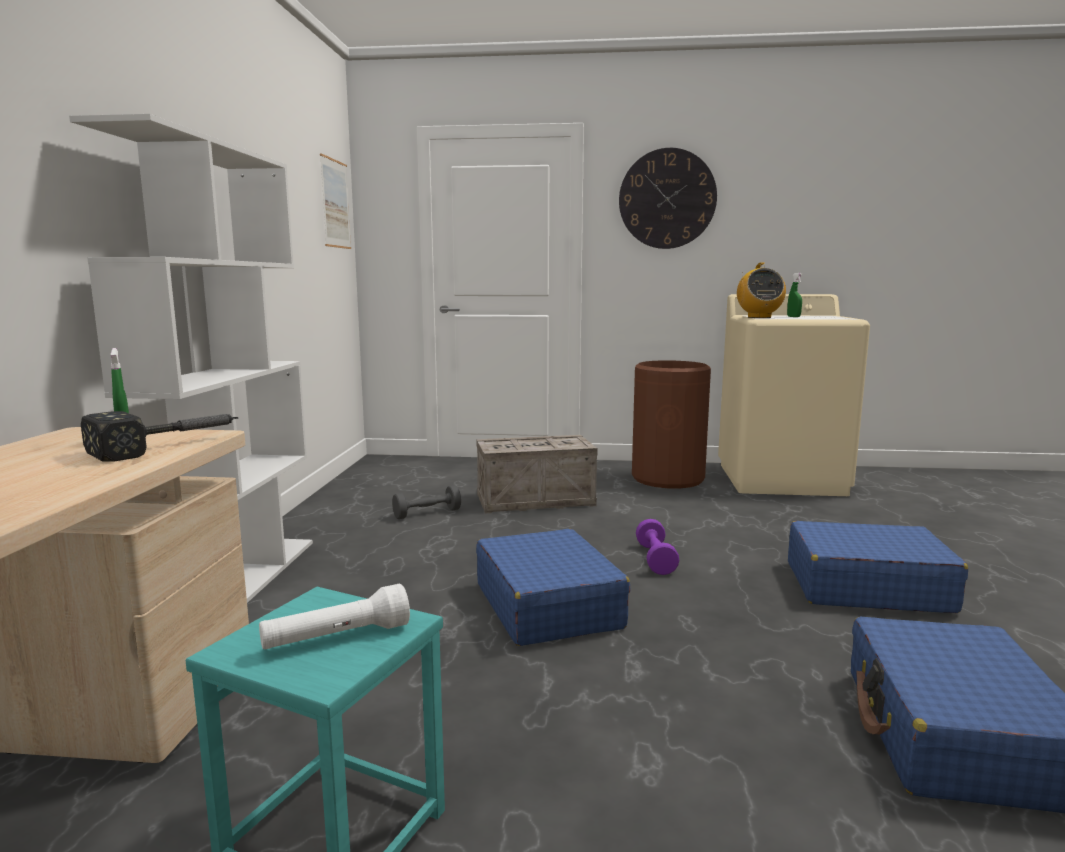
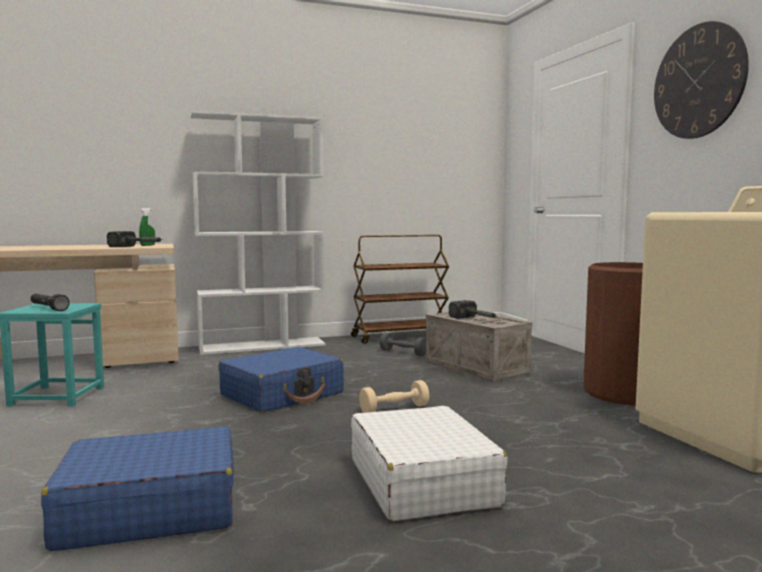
camera: 65 degrees right, 5 degrees down
white flashlight [259,584,410,650] -> black flashlight [31,294,70,311]
picture [320,153,351,249] -> none
purple dumbbell [636,519,679,575] -> beige dumbbell [359,380,429,413]
radio [737,263,786,318] -> none
green spray bottle [787,273,802,317] -> none
blue suitcase [788,521,968,613] -> white suitcase [351,406,508,521]
none -> brown cart [351,235,449,344]
none -> hammer [449,300,496,318]

